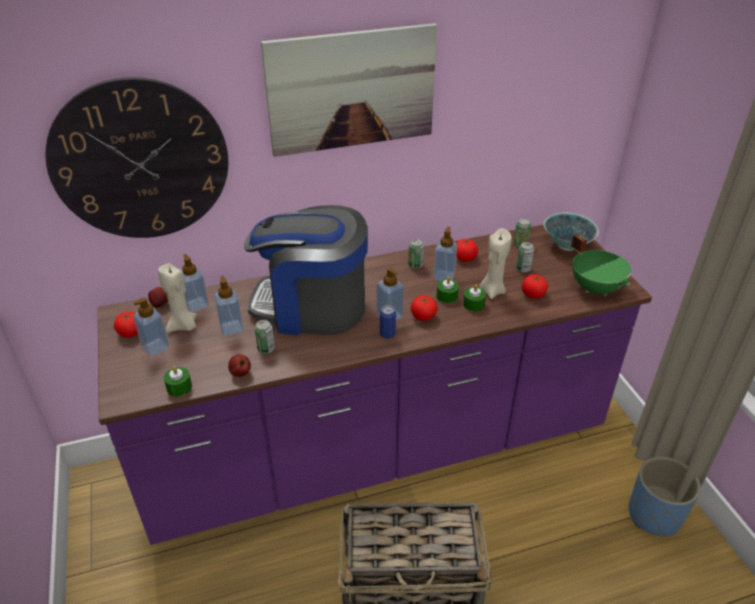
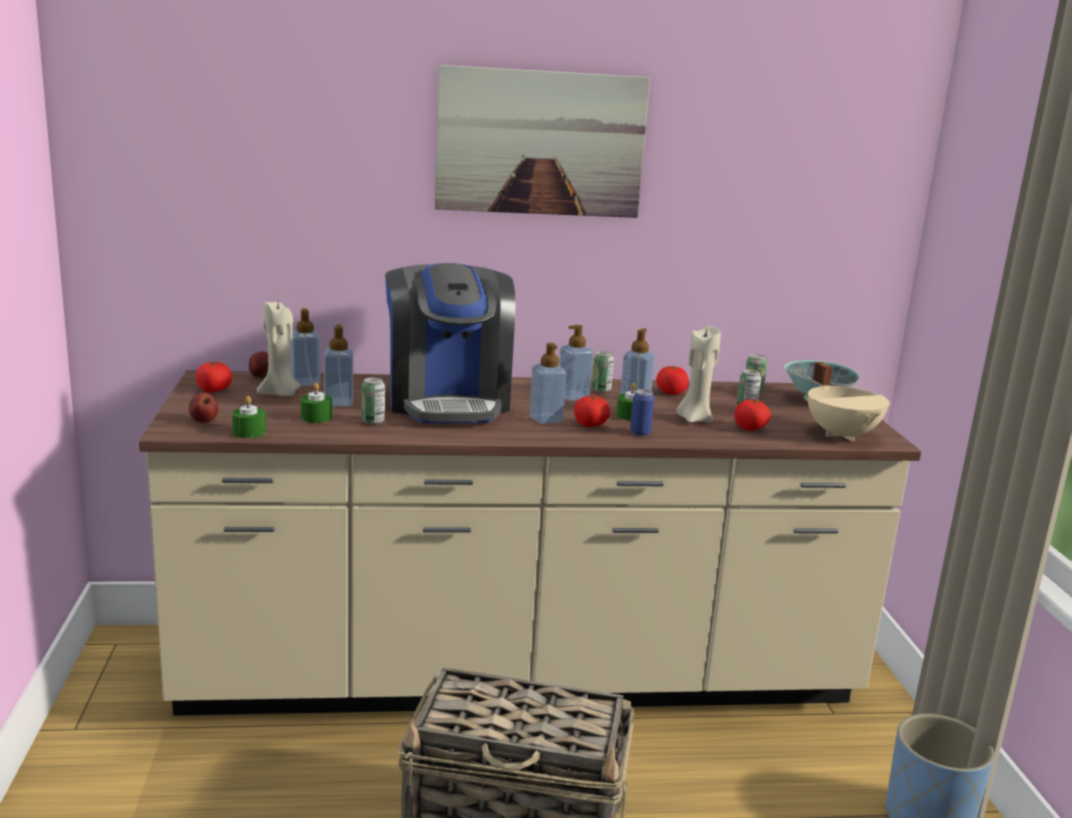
camera: 10 degrees right, 20 degrees down
wall clock [46,77,228,238] -> none
purple counter [98,225,652,545] -> beige counter [139,370,921,716]
soap dispenser [133,297,169,356] -> soap dispenser moved to [559,325,593,401]
apple [228,355,251,377] -> apple moved to [189,393,218,423]
coffee machine [244,205,368,335] -> coffee machine turned 120 degrees counterclockwise [385,263,515,423]
can [380,305,396,339] -> can moved to [630,389,654,436]
green candle [463,284,486,312] -> green candle moved to [301,383,332,423]
green cooking pot [571,233,632,296] -> beige cooking pot [808,362,890,442]

